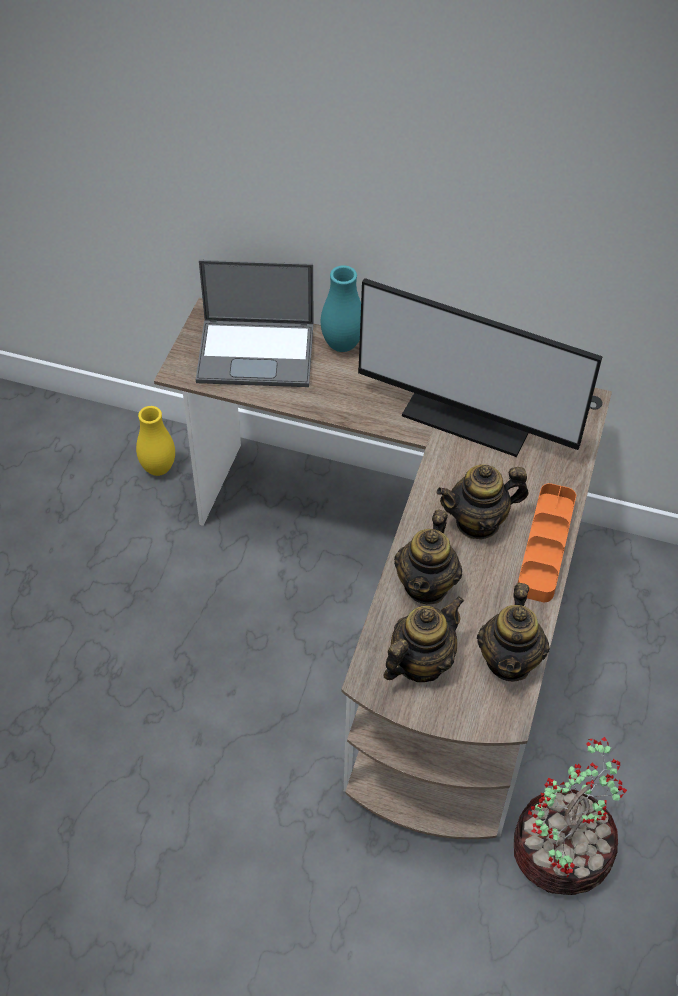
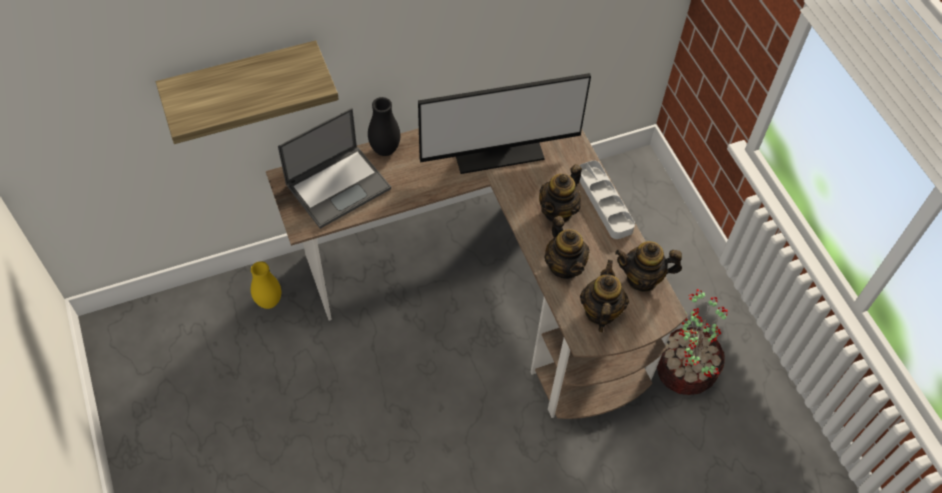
camera: 40 degrees left, 5 degrees up
turquoise vase [321,266,361,352] -> black vase [368,97,400,156]
teapot [477,583,550,682] -> teapot turned 120 degrees clockwise [615,241,682,292]
orange tray [518,483,576,602] -> grey tray [579,160,635,239]
none -> shelf [156,40,339,144]

